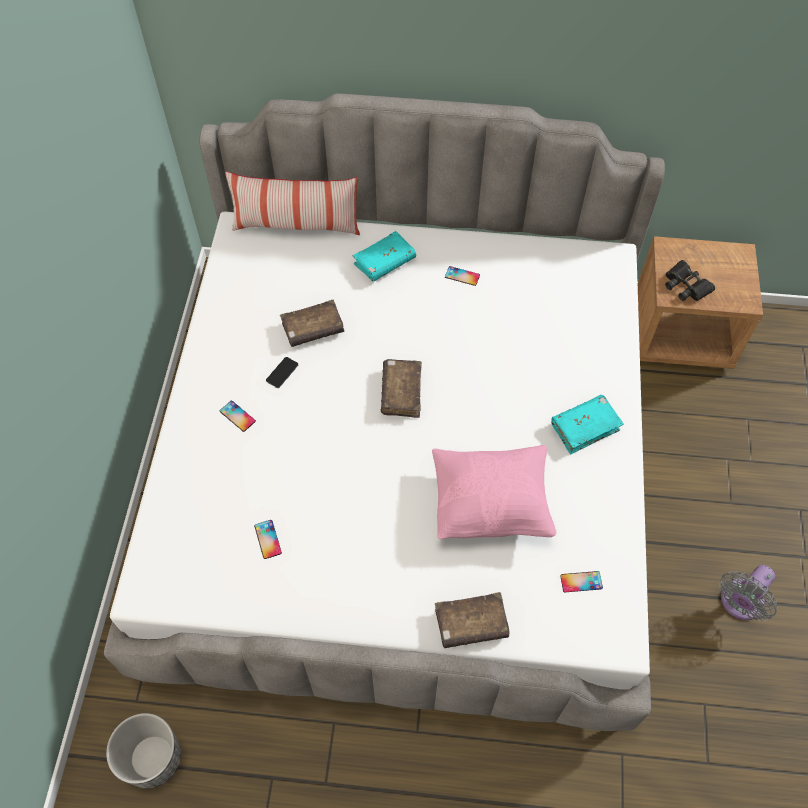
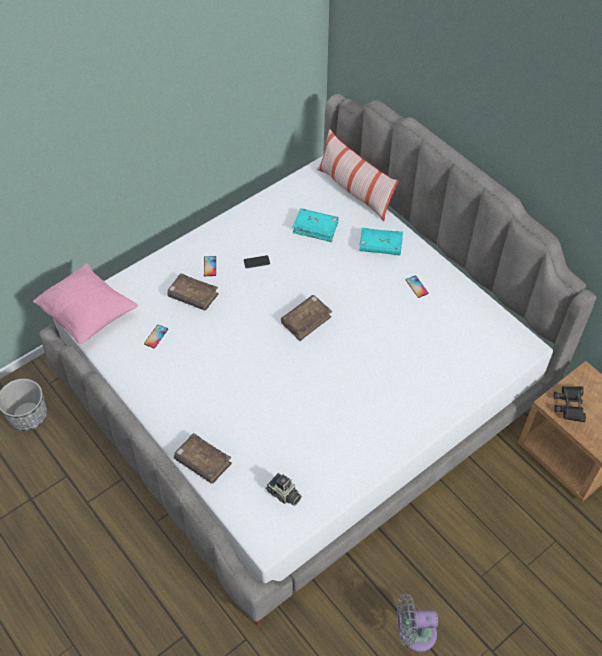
camera: 45 degrees right, 5 degrees down
brown book [280,300,344,347] -> brown book moved to [167,273,219,311]
pink pillow [432,445,556,539] -> pink pillow moved to [33,263,138,344]
turquoise book [551,395,624,454] -> turquoise book moved to [292,208,339,242]
phone [560,571,603,592] -> camera [266,473,302,506]

